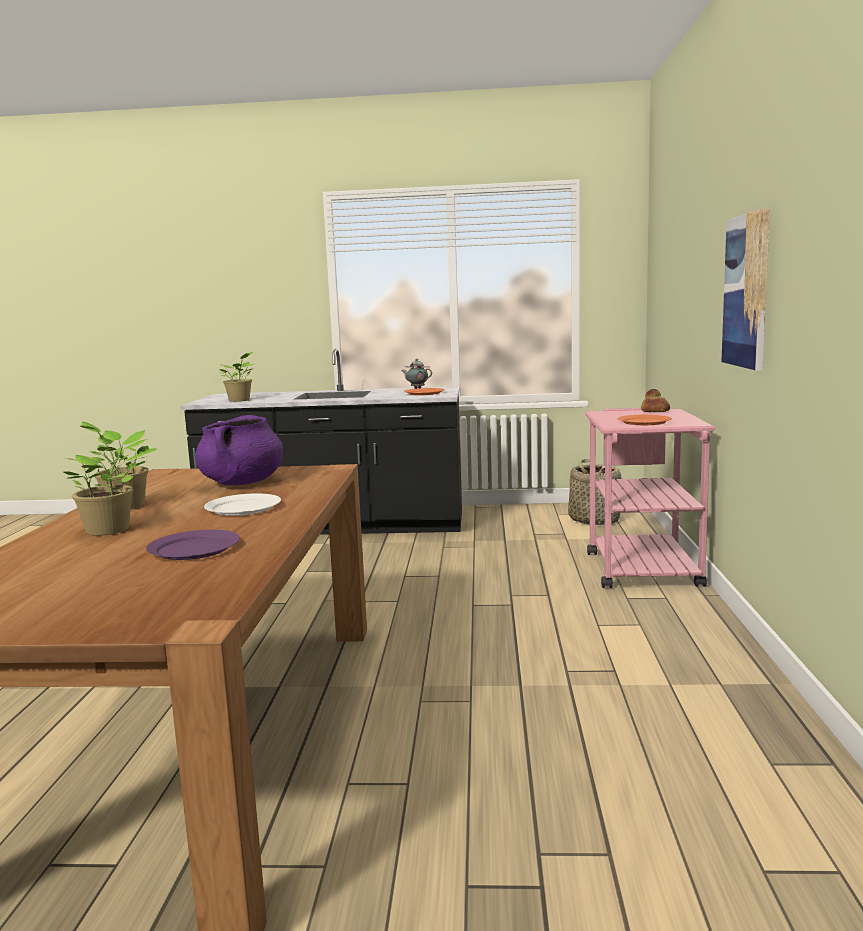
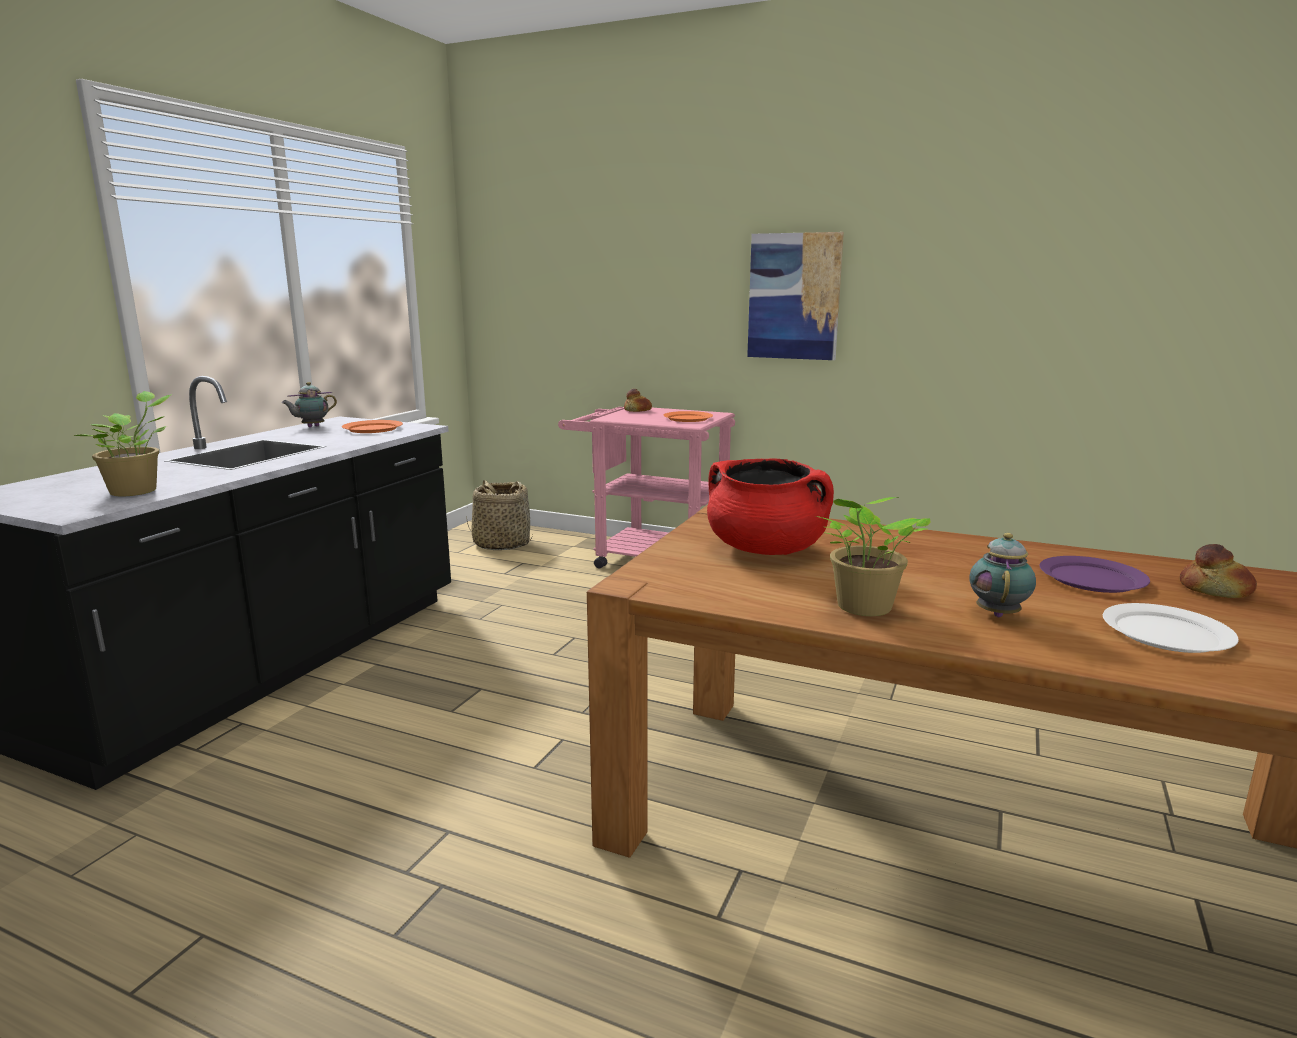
camera: 70 degrees left, 5 degrees up
potted plant [64,430,149,536] -> teapot [969,533,1036,617]
purple cooking pot [195,415,283,485] -> red cooking pot [707,458,834,555]
white plate [204,493,281,516] -> white plate moved to [1103,603,1239,653]
none -> bread [1180,544,1257,598]

